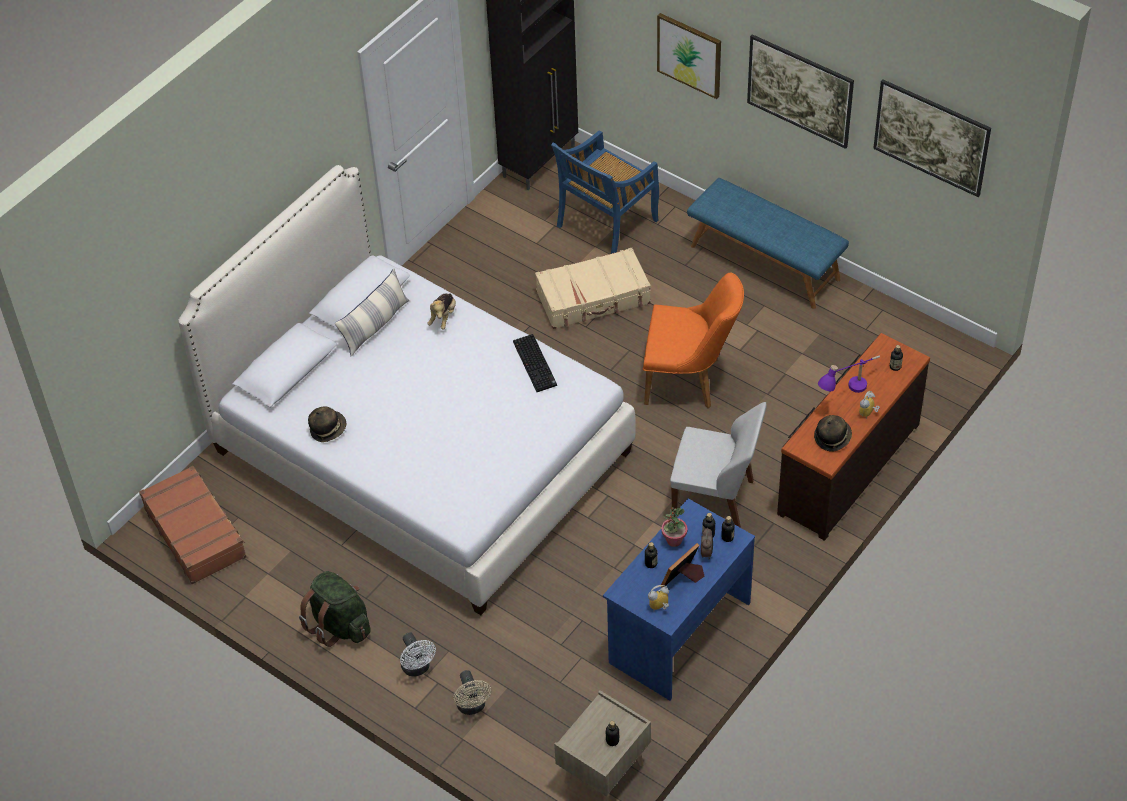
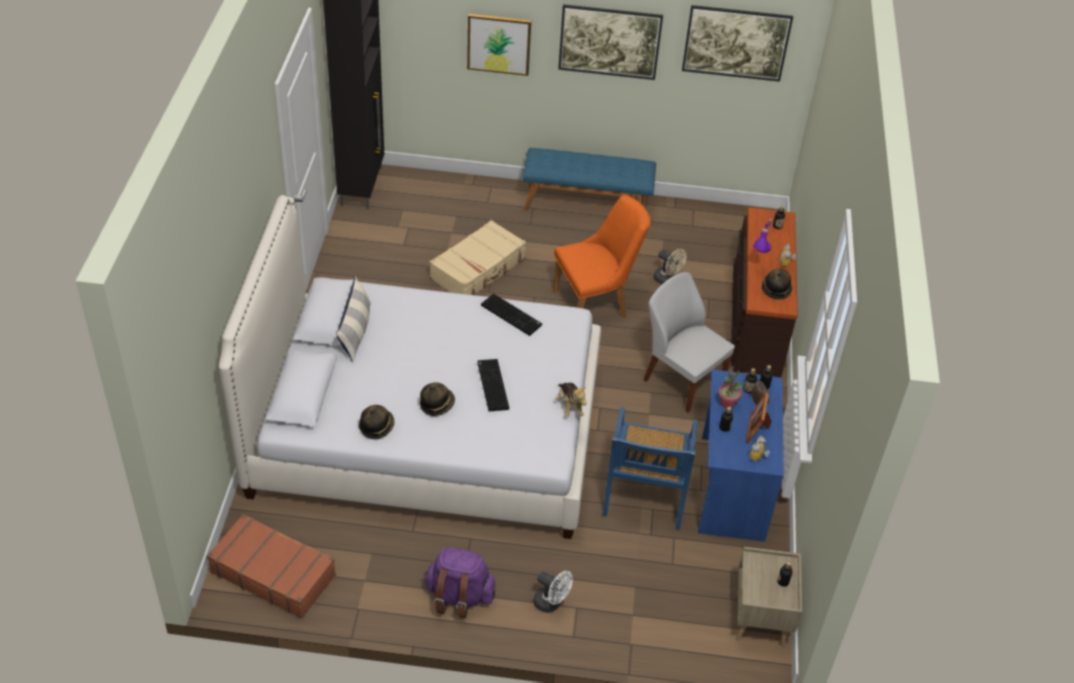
camera: 35 degrees left, 5 degrees down
green backpack [299,571,371,647] -> purple backpack [424,548,496,618]
plush toy [428,293,456,329] -> plush toy moved to [555,383,587,417]
beige fan [454,670,491,715] -> beige fan moved to [653,249,687,284]
blue chair [551,130,659,254] -> blue chair moved to [602,407,699,530]
white chair [670,402,767,528] -> white chair turned 120 degrees counterclockwise [643,272,735,412]
none -> hat [420,382,455,416]
none -> keyboard [477,359,509,411]

